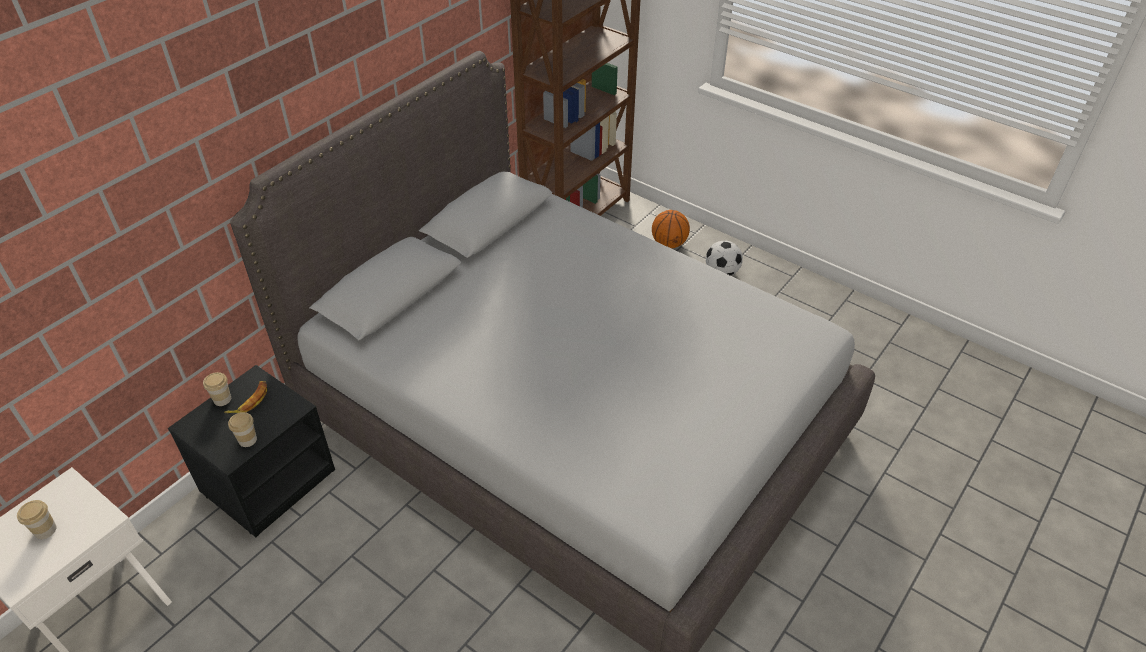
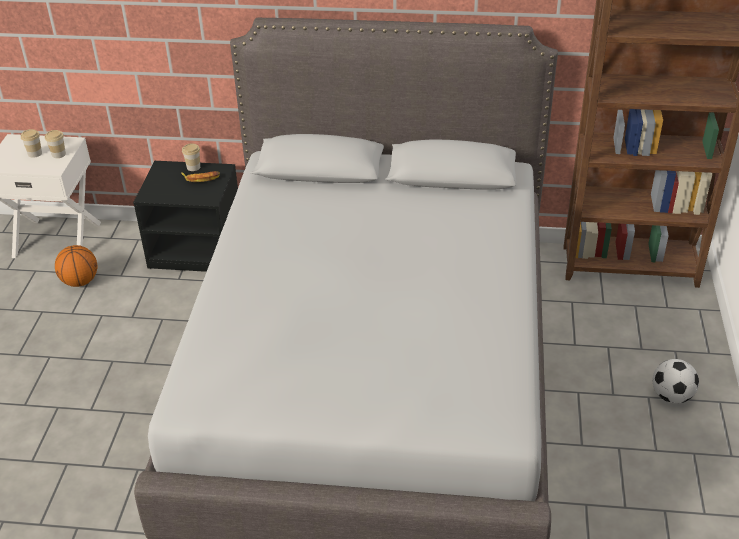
camera: 60 degrees right, 5 degrees down
cup [228,412,257,447] -> cup moved to [45,130,66,158]
basketball [652,210,690,248] -> basketball moved to [55,245,97,287]

